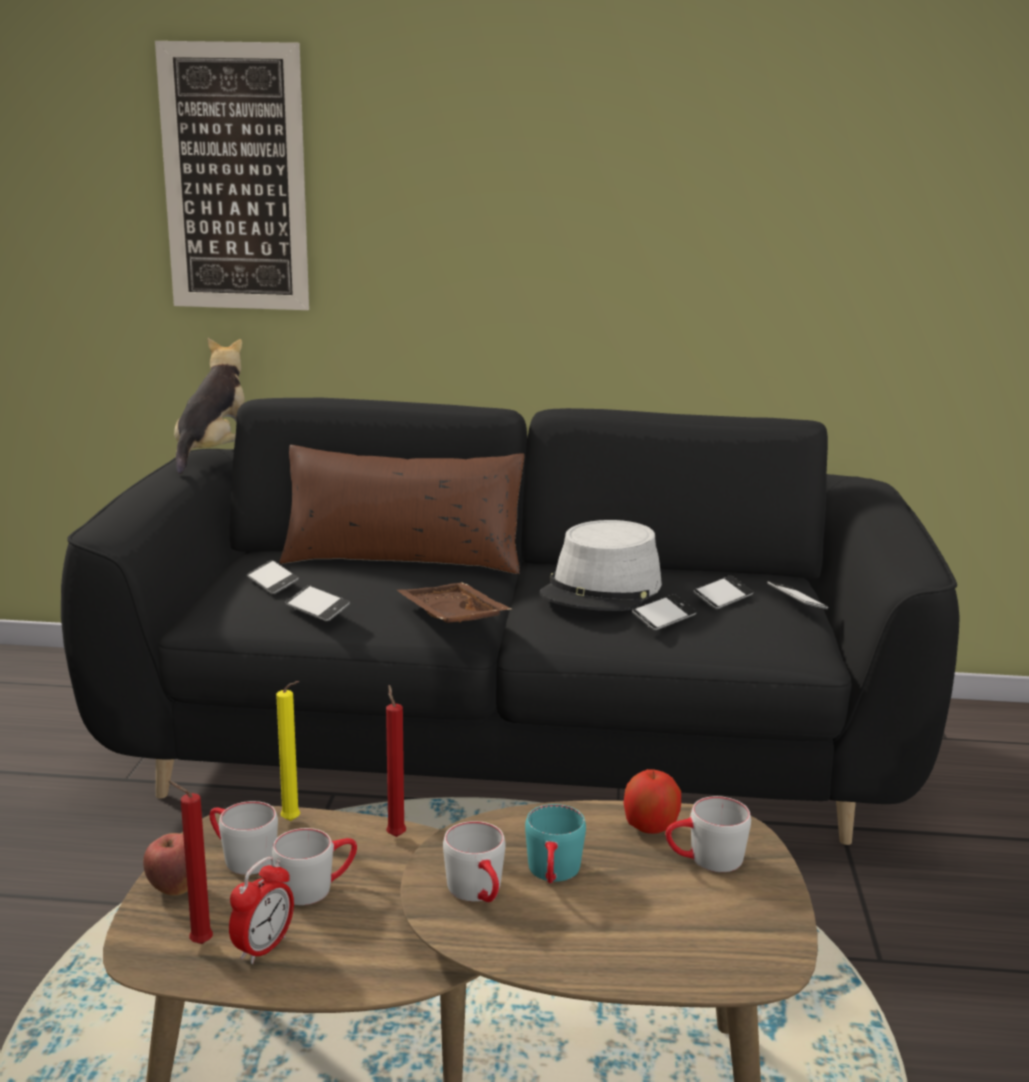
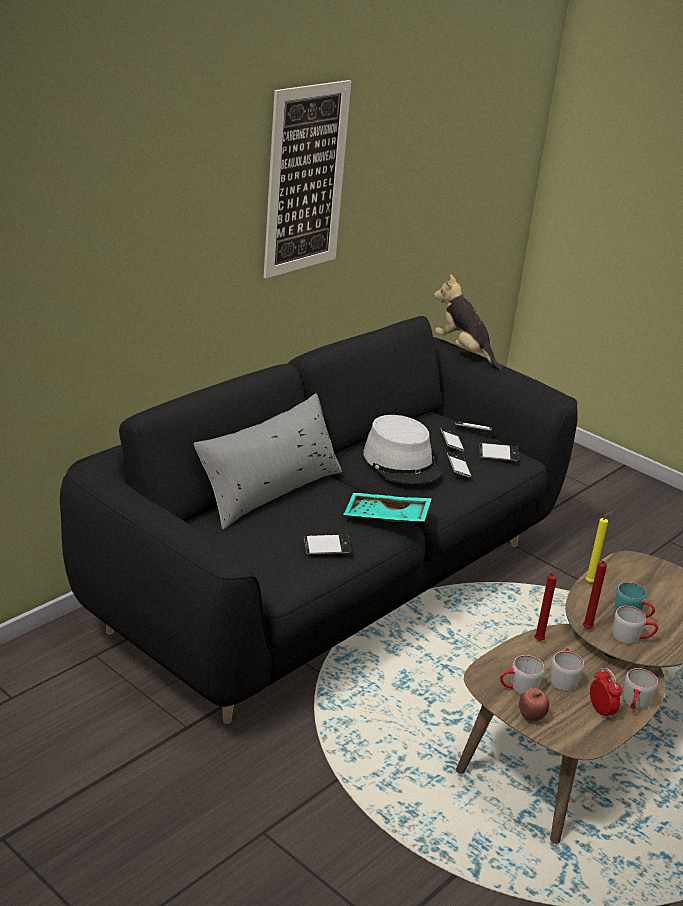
camera: 55 degrees left, 10 degrees up
picture [155,41,309,310] -> picture moved to [264,80,351,278]
red candle [168,781,213,944] -> red candle moved to [583,560,607,629]
plush toy [174,338,245,474] -> plush toy moved to [434,274,502,370]
phone [247,560,299,594] -> phone moved to [480,443,519,461]
yellow candle [276,681,300,821] -> yellow candle moved to [585,511,612,583]
brown pillow [279,445,524,574] -> grey pillow [194,393,342,529]
brown tray [397,583,512,623] -> turquoise tray [343,493,432,522]
apple [623,769,681,834] -> none
grey mug [666,796,751,872] -> grey mug moved to [623,668,658,709]

